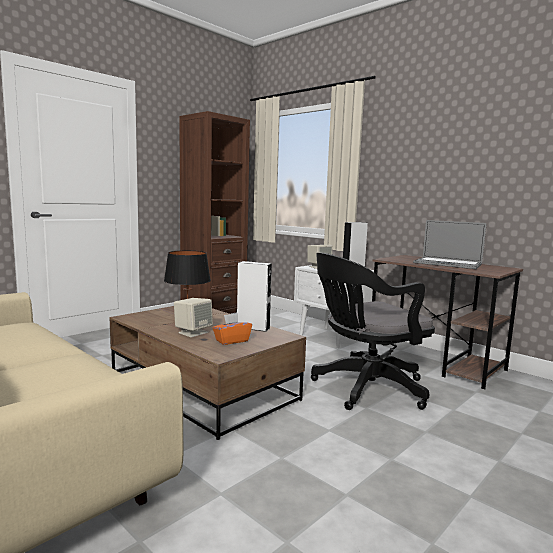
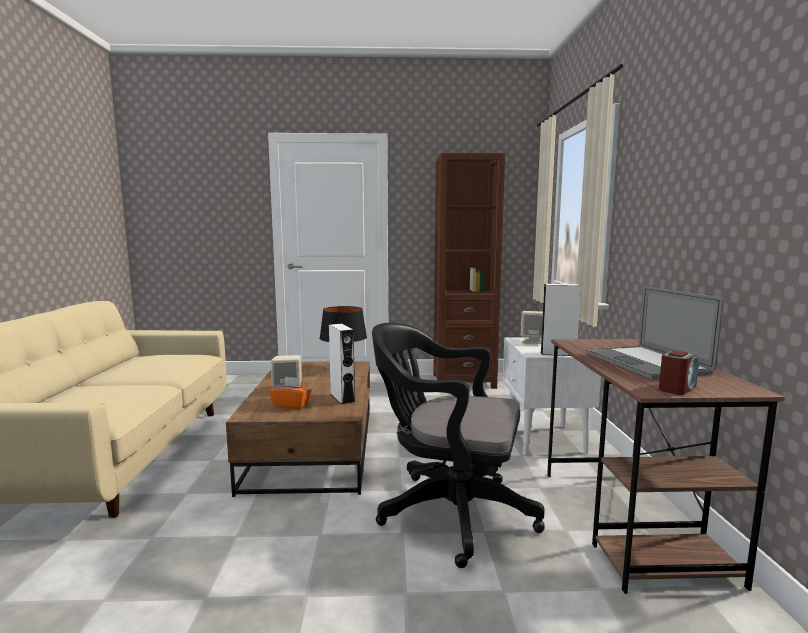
camera: 45 degrees right, 0 degrees up
none -> alarm clock [659,350,699,395]

